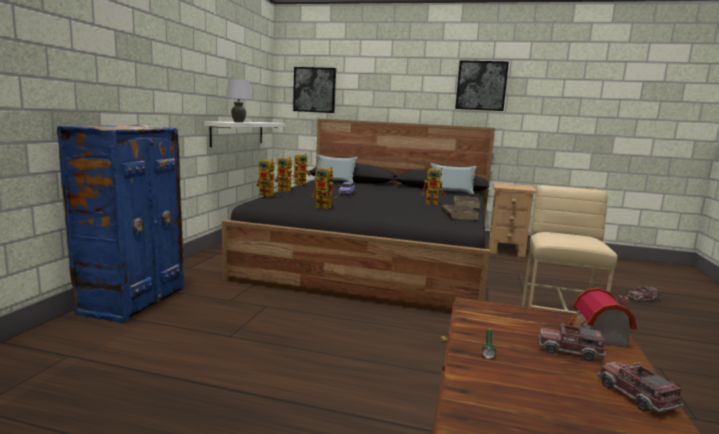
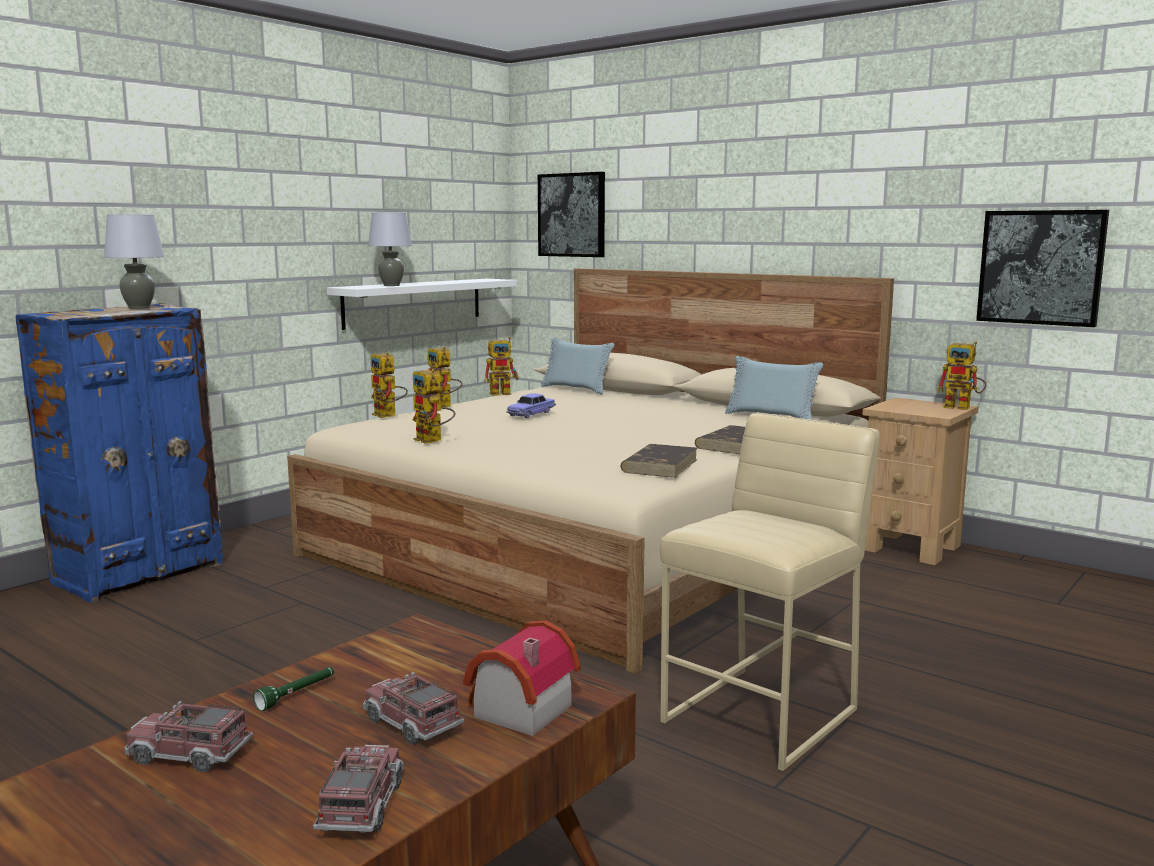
camera: 25 degrees right, 0 degrees up
black bed [222,118,495,313] -> beige bed [287,268,894,674]
toy robot [421,168,446,205] -> toy robot moved to [937,341,987,410]
picture [455,60,509,111] -> picture moved to [976,210,1109,327]
toy truck [627,286,662,303] -> toy truck moved to [124,701,253,772]
none -> grey table lamp [104,214,164,309]

